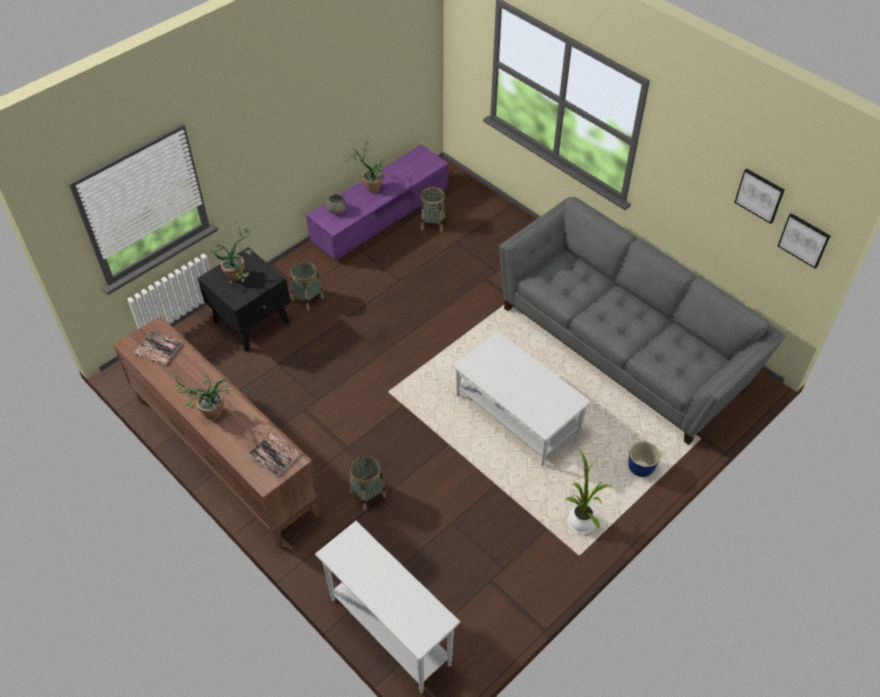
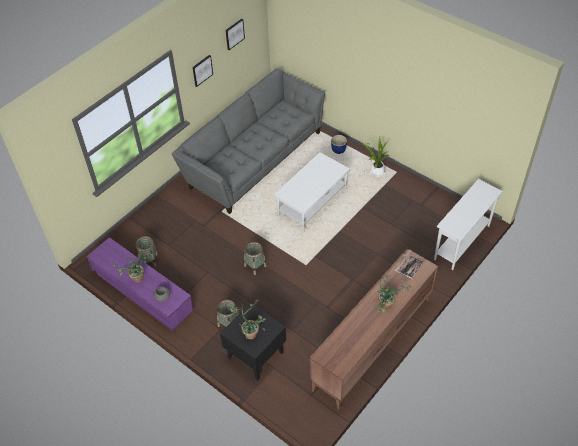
camera: 95 degrees left, 0 degrees up
book [134,331,183,366] -> none
basket [349,456,387,511] -> basket moved to [244,242,266,275]
picture [778,213,830,269] -> picture moved to [192,55,213,87]

